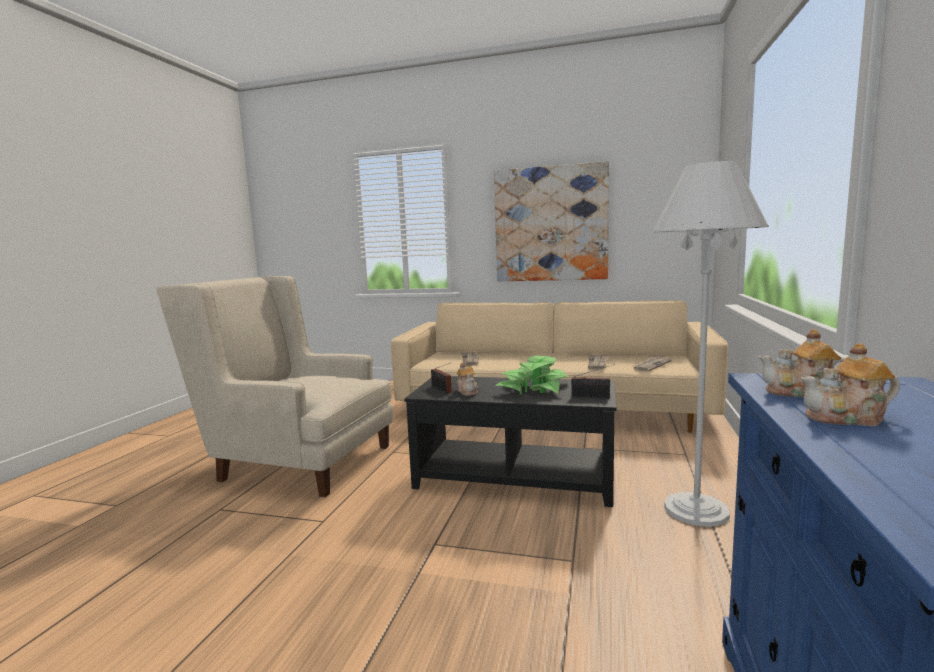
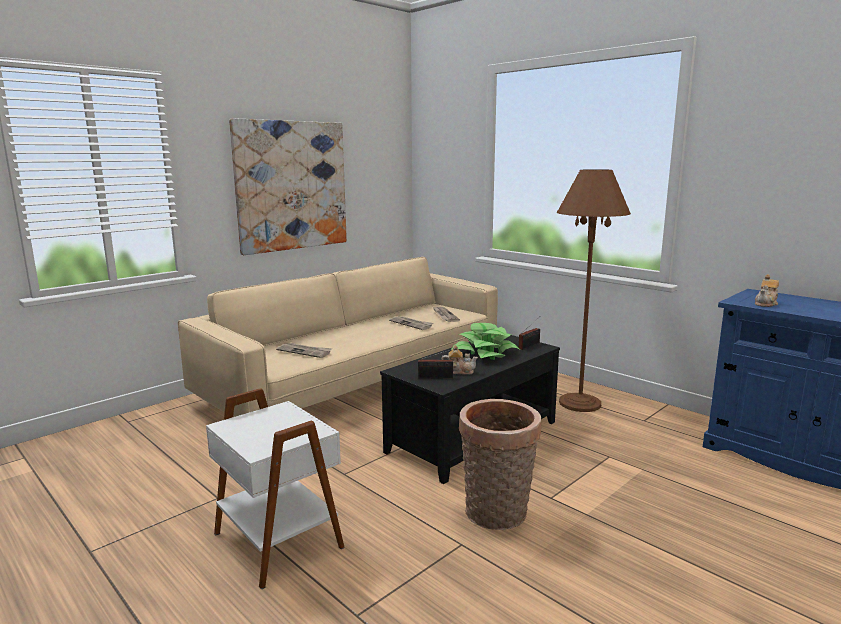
camera: 60 degrees left, 5 degrees up
beige armchair [157,276,393,497] -> white side table [206,388,345,589]
white floor lamp [652,161,769,527] -> brown floor lamp [557,169,631,412]
teapot [801,343,900,426] -> none
none -> basket [459,399,541,530]

